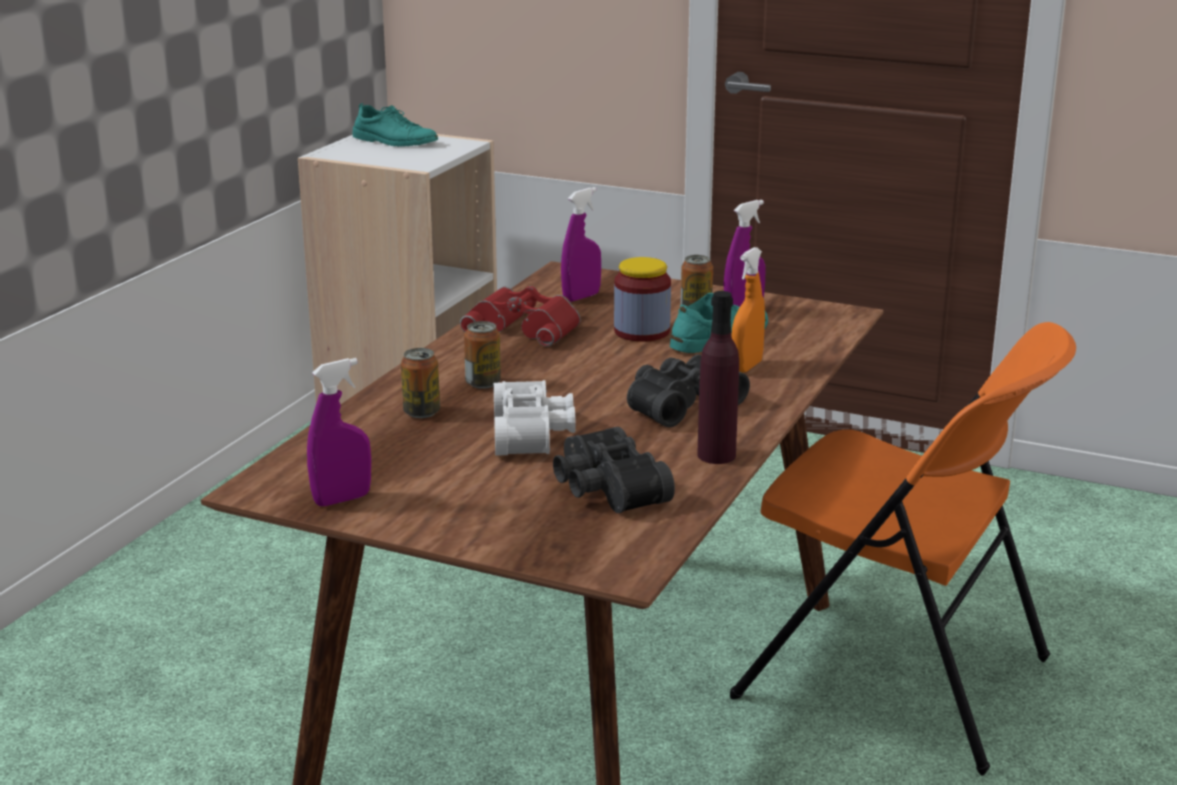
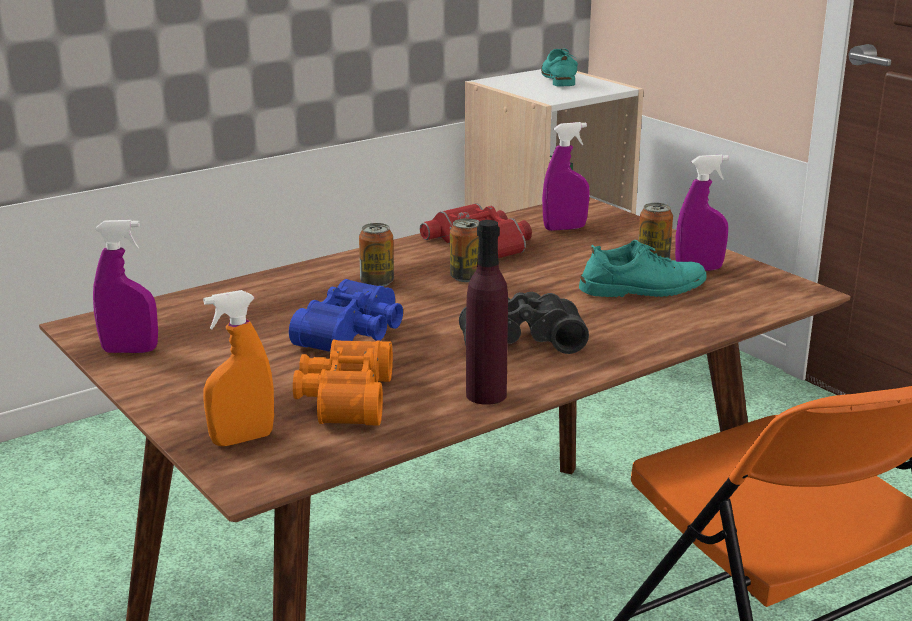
camera: 30 degrees right, 0 degrees up
turquoise shoe [352,103,438,147] -> turquoise shoe turned 150 degrees counterclockwise [541,48,578,87]
can [401,348,440,418] -> can moved to [450,218,480,282]
white binoculars [493,380,576,456] -> blue binoculars [289,279,403,352]
black binoculars [553,427,675,513] -> orange binoculars [293,340,393,426]
jar [614,257,671,342] -> none
orange spray bottle [731,247,765,373] -> orange spray bottle moved to [203,290,274,446]

